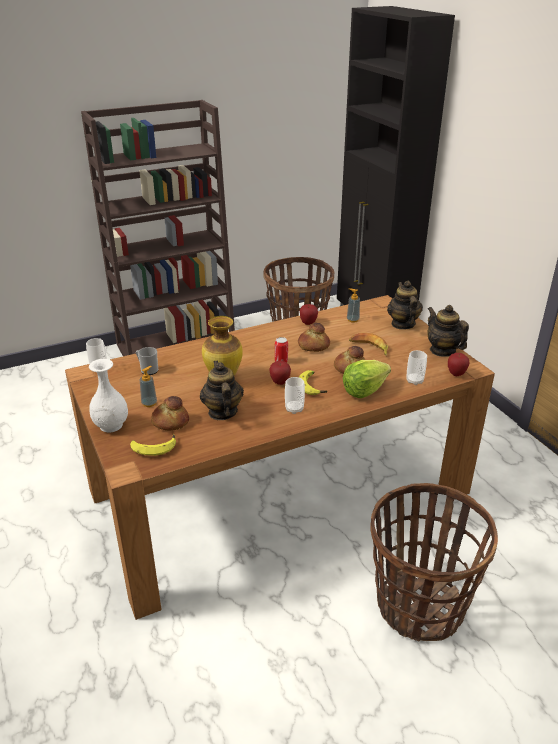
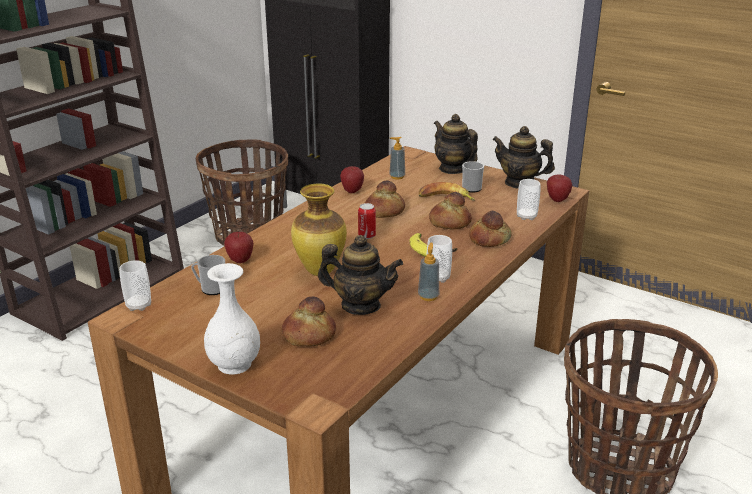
camera: 30 degrees left, 5 degrees down
banana [130,434,176,456] -> none
soap dispenser [140,366,157,407] -> soap dispenser moved to [418,243,439,301]
teapot [200,361,244,420] -> teapot turned 150 degrees clockwise [318,235,403,315]
apple [269,361,291,385] -> apple moved to [224,232,253,263]
lettuce [343,360,391,398] -> bread [469,210,512,247]
none -> mug [462,161,484,193]

